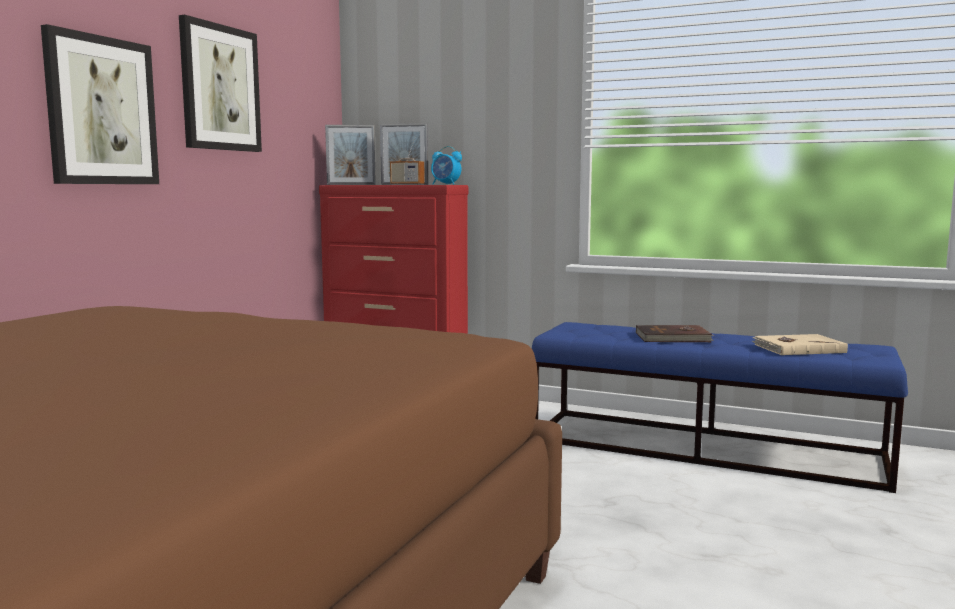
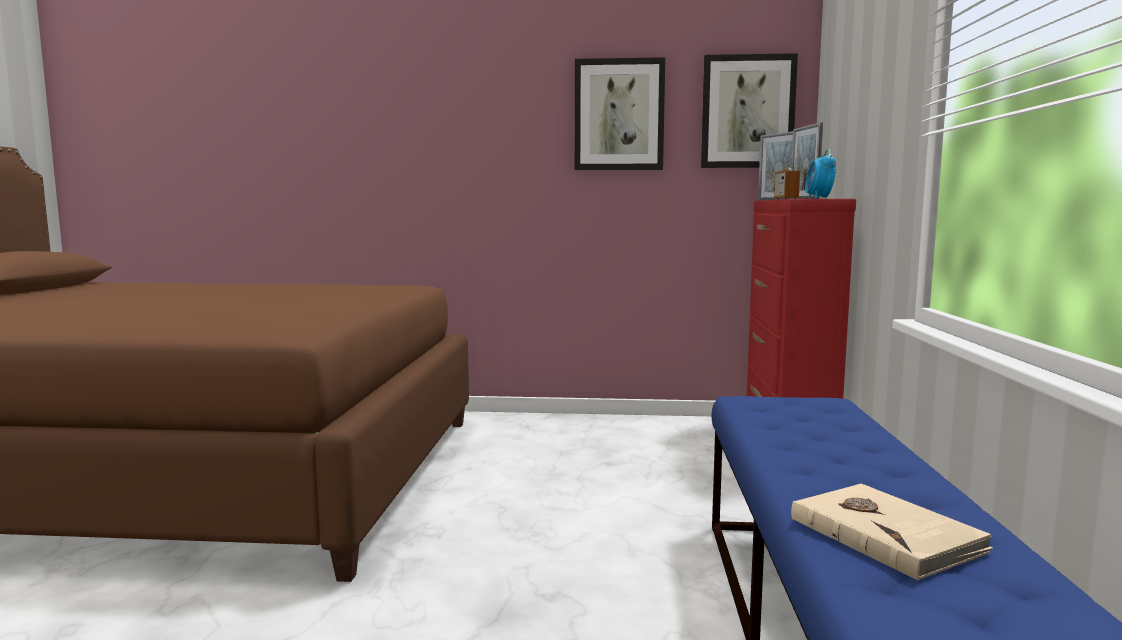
camera: 70 degrees right, 0 degrees up
picture [41,24,159,184] -> picture moved to [701,53,798,168]
brown book [636,325,714,342] -> none

